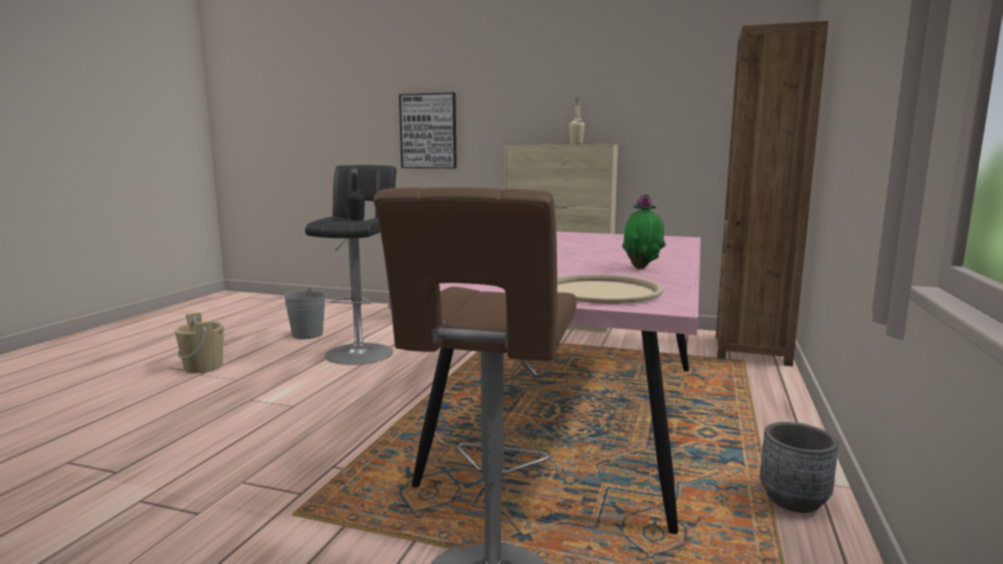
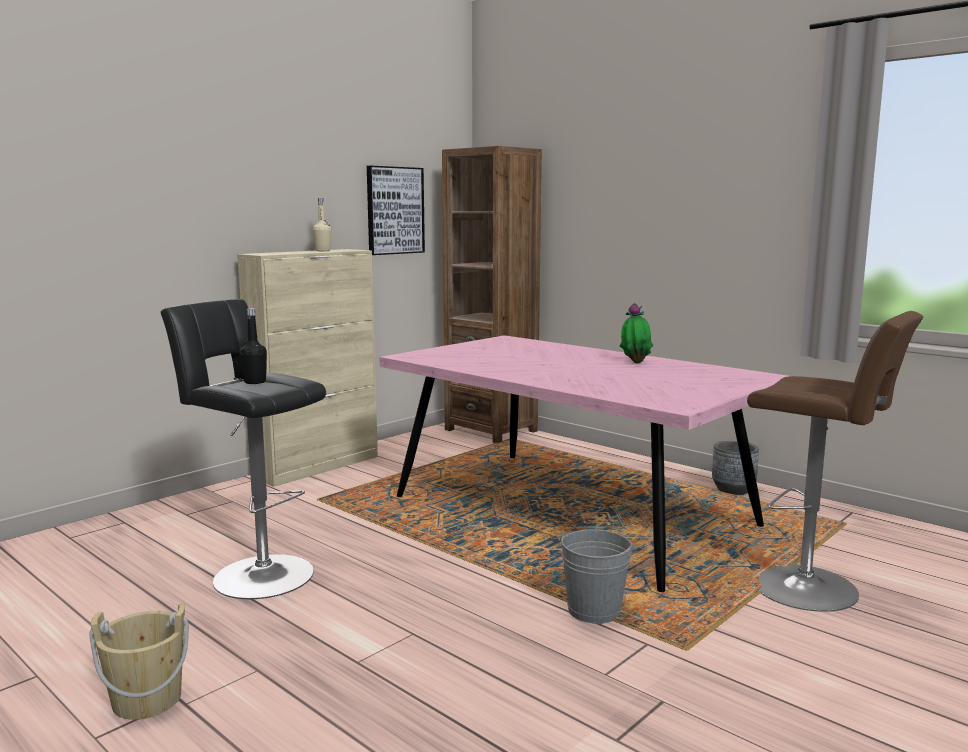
camera: 65 degrees left, 0 degrees up
grey bucket [284,288,325,339] -> grey bucket moved to [557,529,636,624]
picture [399,93,457,168] -> picture moved to [367,166,425,255]
beige tray [557,274,664,304] -> none

